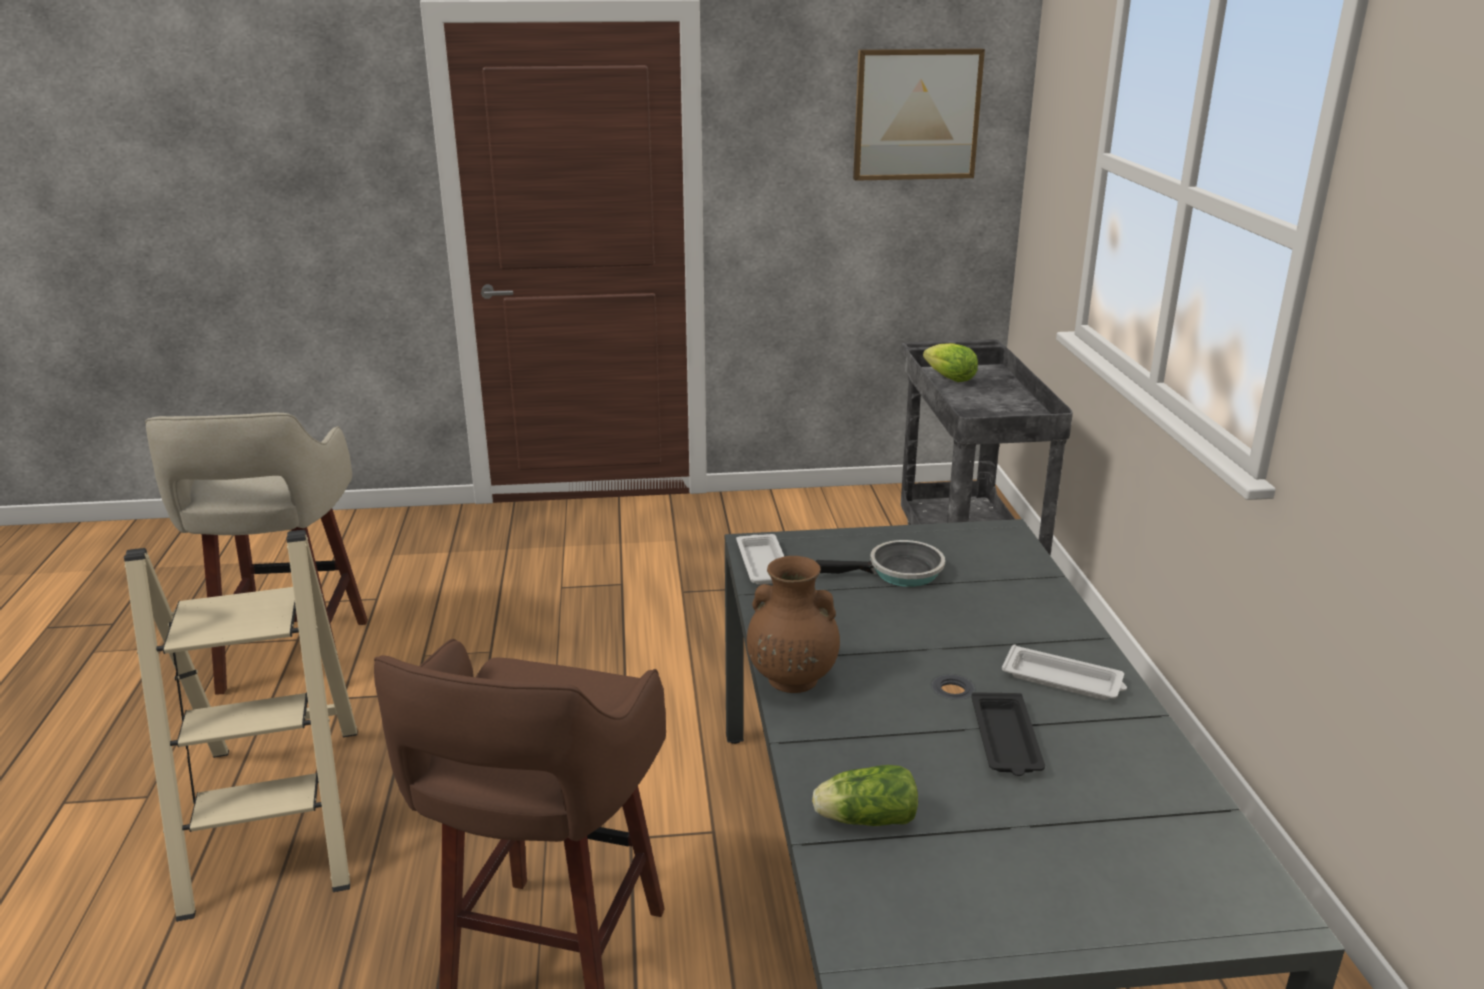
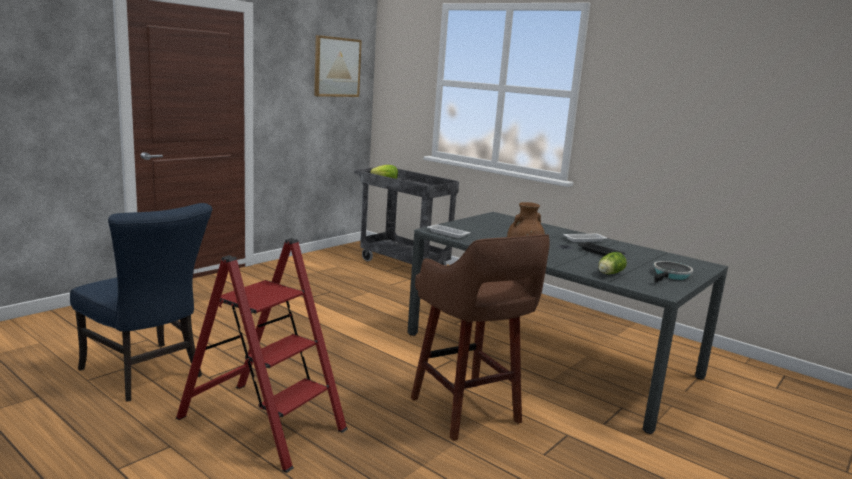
camera: 45 degrees left, 10 degrees down
beige step ladder [124,530,357,922] -> red step ladder [176,238,348,473]
beige stool [145,413,368,695] -> blue chair [70,203,213,402]
frying pan [816,540,945,587] -> frying pan moved to [654,261,693,283]

